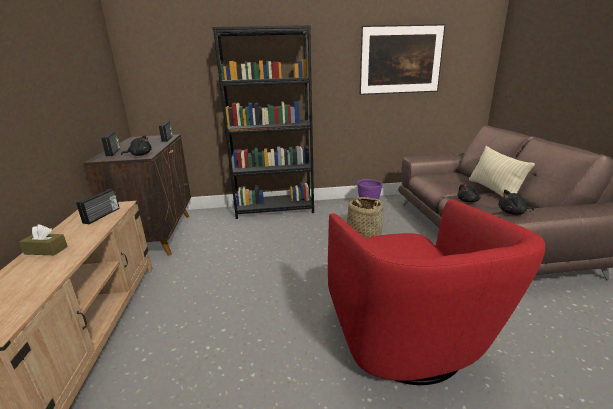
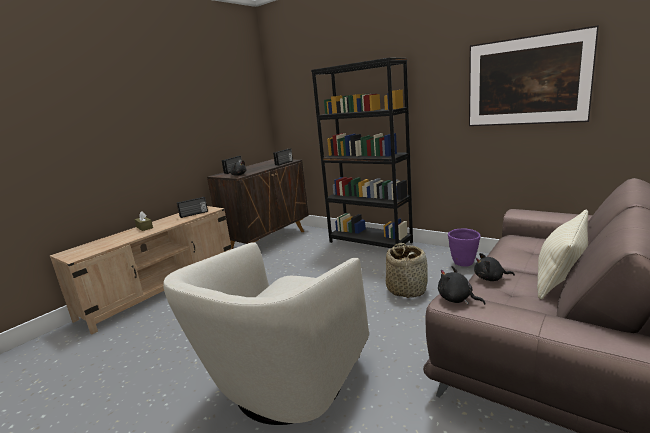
camera: 45 degrees right, 5 degrees down
red armchair [328,200,545,385] -> beige armchair [163,242,369,425]

